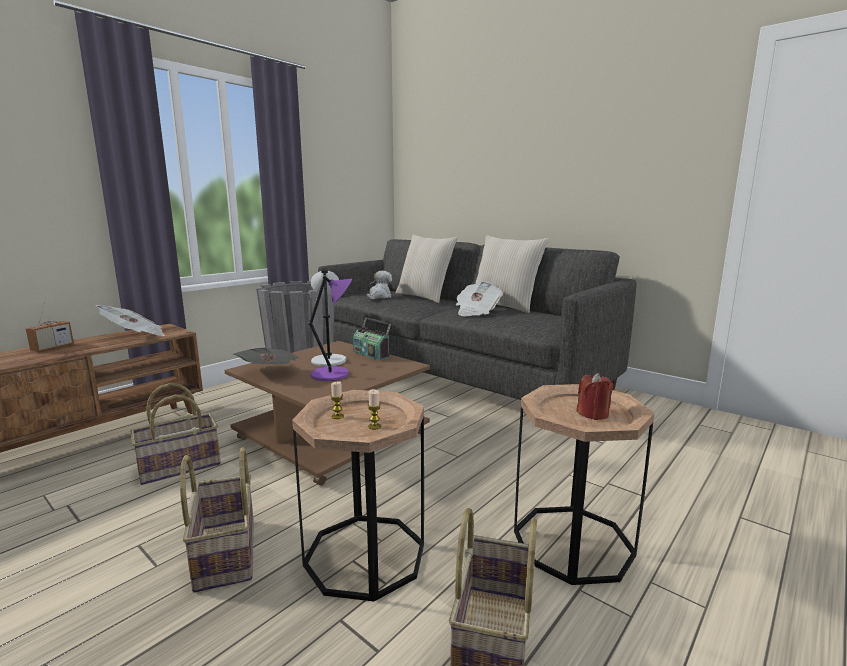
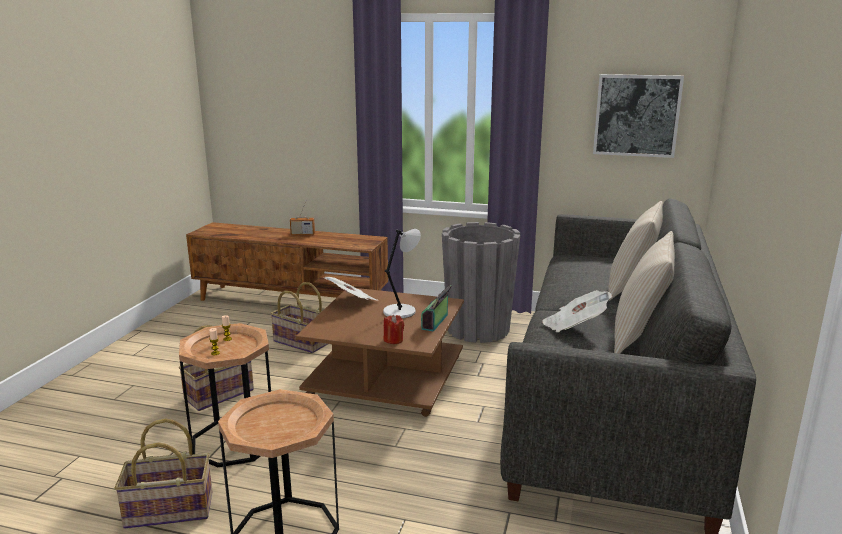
camera: 65 degrees right, 5 degrees up
newspaper [95,305,165,336] -> none
purple table lamp [309,275,352,381] -> none
plush toy [367,271,392,299] -> none
red candle [577,373,613,420] -> red candle moved to [384,315,404,344]
none -> picture [593,74,684,158]

